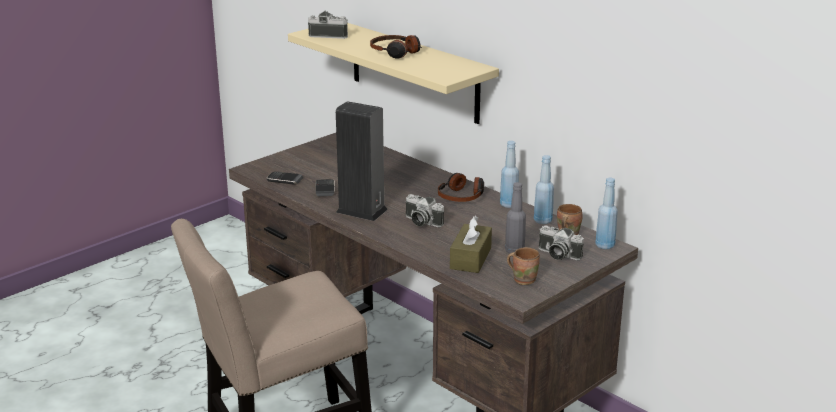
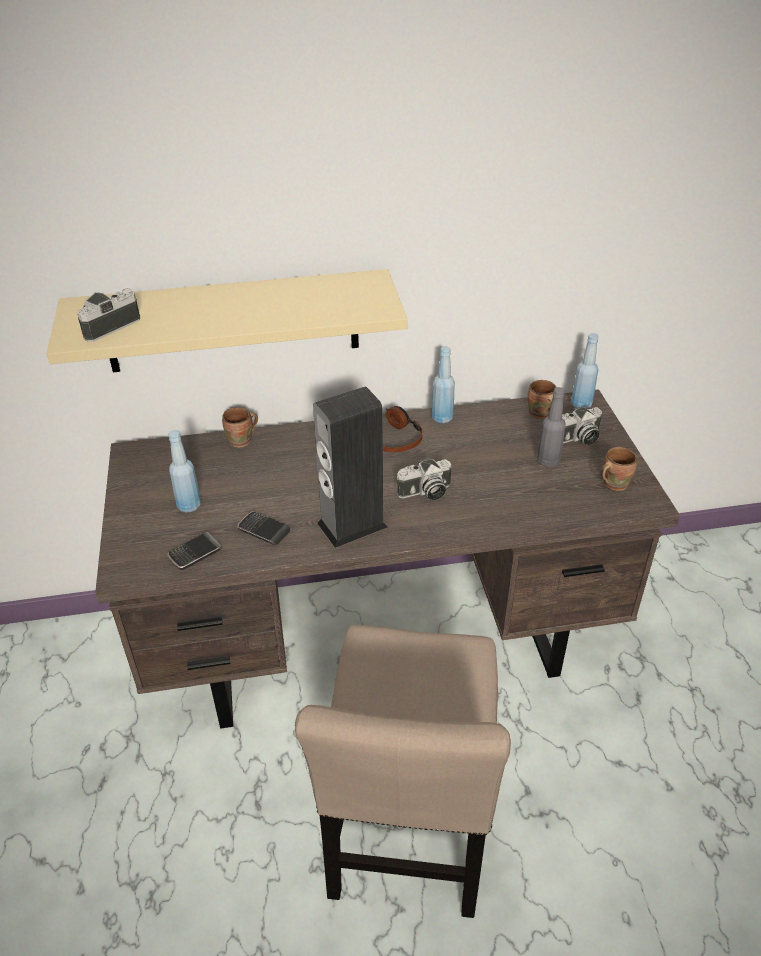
camera: 55 degrees left, 15 degrees up
headphones [370,35,422,59] -> none
brown tissue box [450,215,492,273] -> none
blue bottle [534,155,554,224] -> blue bottle moved to [168,430,201,512]
none -> brown mug [222,407,258,448]

